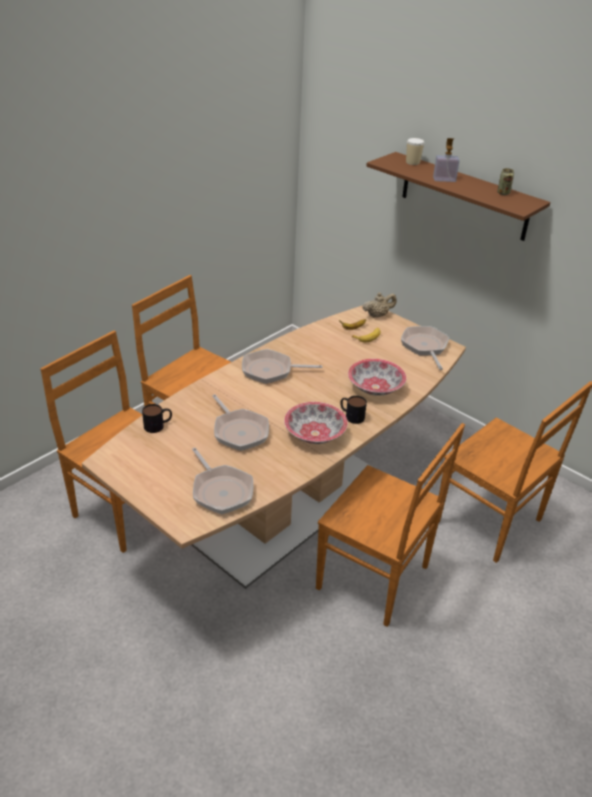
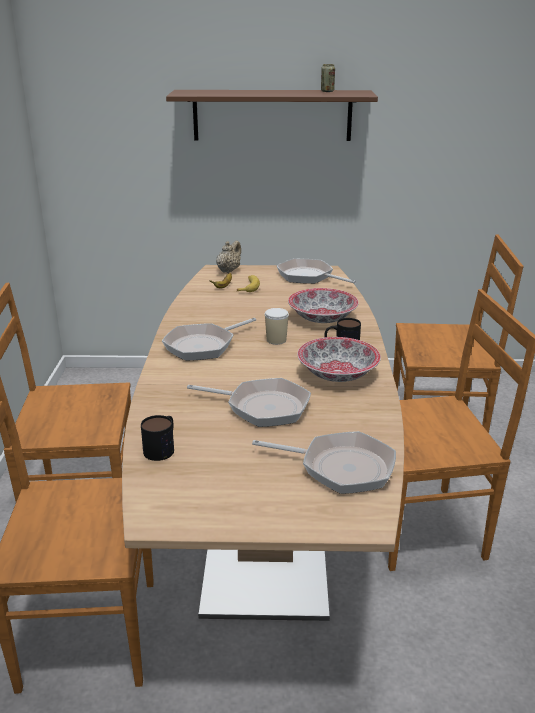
camera: 40 degrees left, 10 degrees down
cup [406,138,424,165] -> cup moved to [265,308,289,345]
soap dispenser [433,138,460,182] -> none

